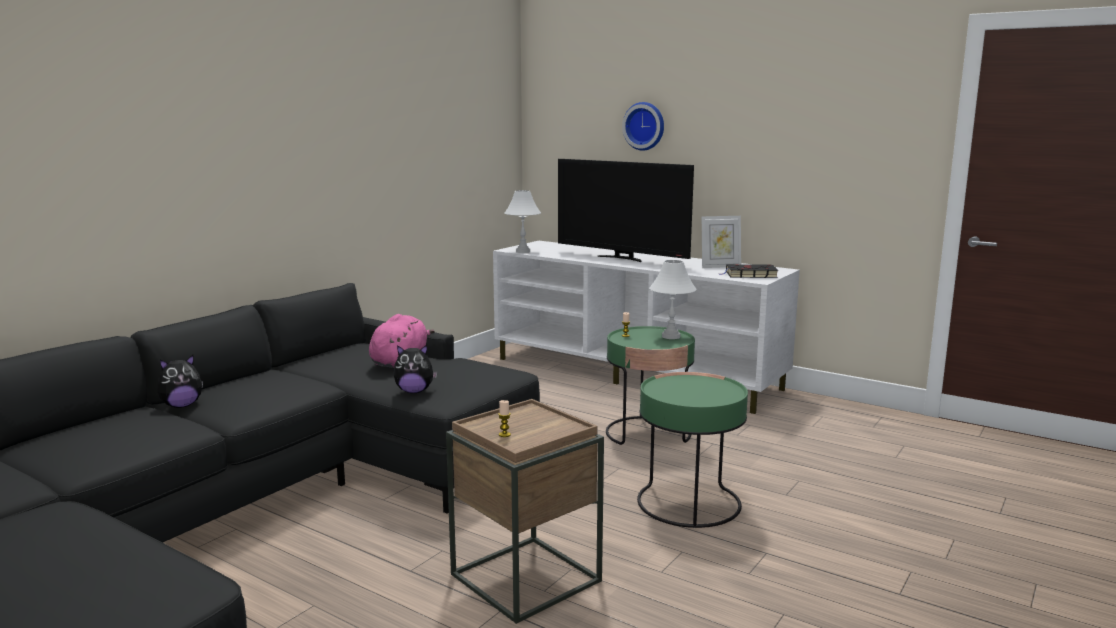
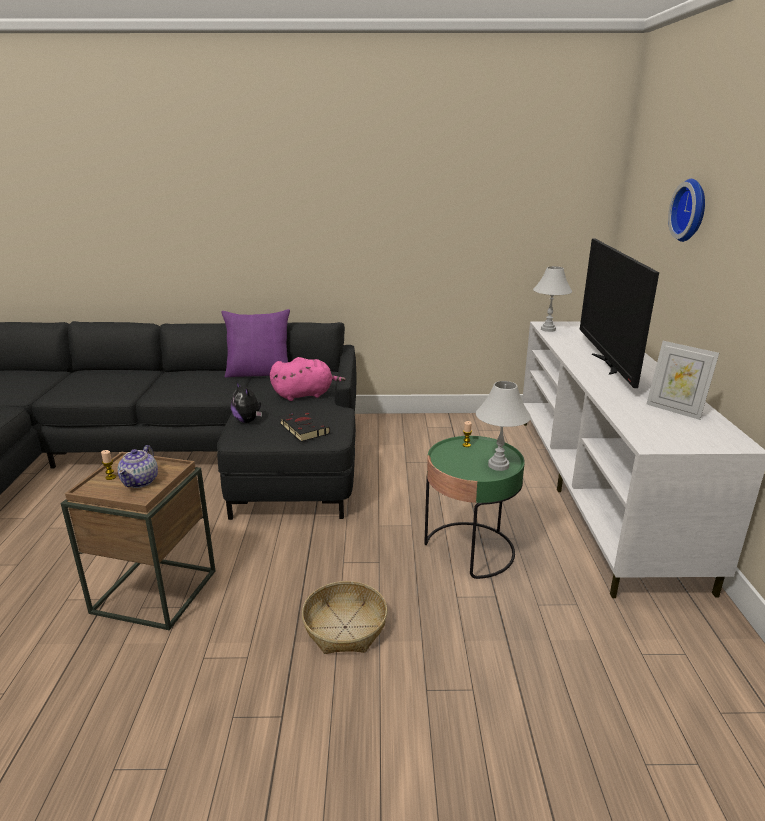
camera: 55 degrees right, 10 degrees up
plush toy [157,355,203,408] -> none
green side table [637,372,748,528] -> basket [302,581,388,654]
black book [719,264,778,278] -> black book moved to [279,410,330,442]
none -> teapot [117,445,158,488]
none -> purple pillow [222,309,290,377]

